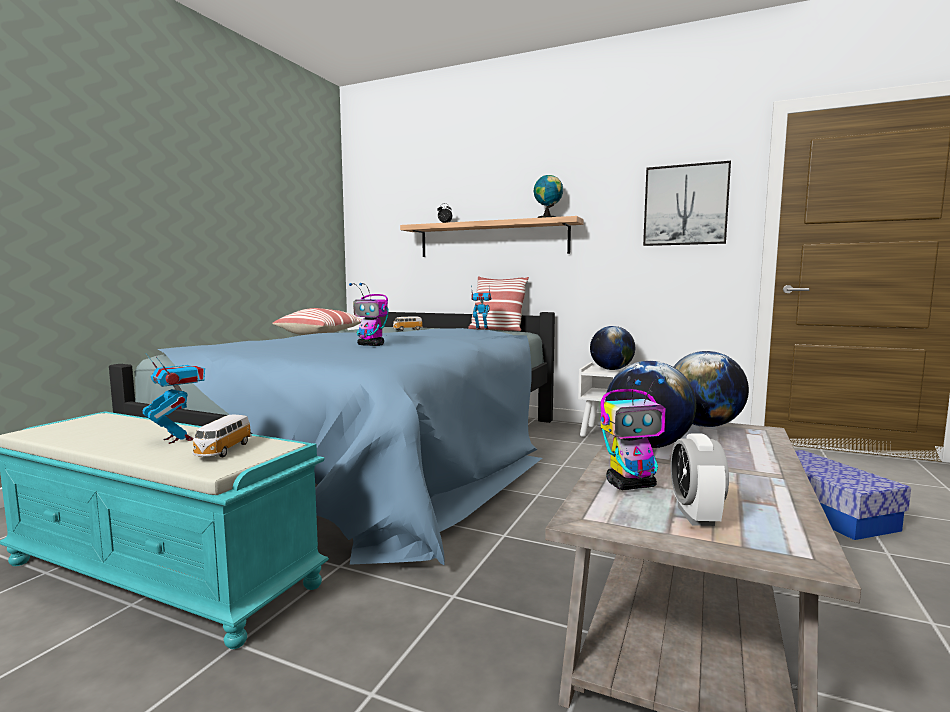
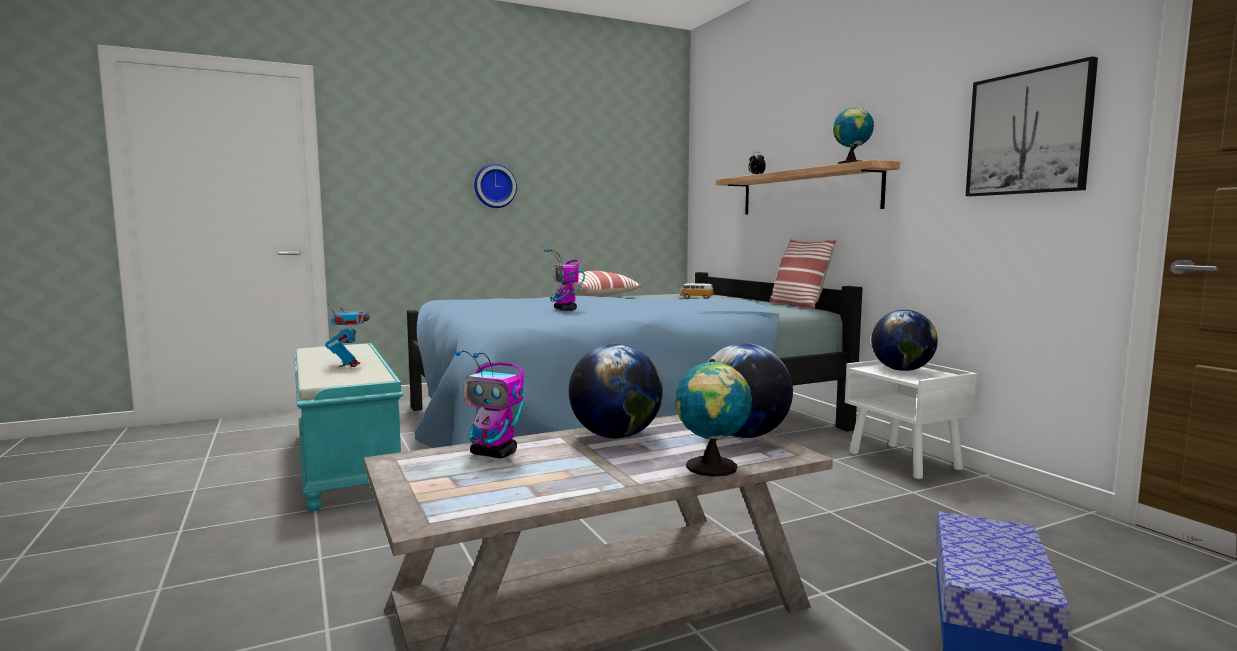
camera: 40 degrees right, 0 degrees up
toy car [191,415,252,457] -> none
toy robot [471,285,492,330] -> none
alarm clock [671,433,729,526] -> none
none -> wall clock [474,164,517,208]
none -> globe [675,359,752,477]

